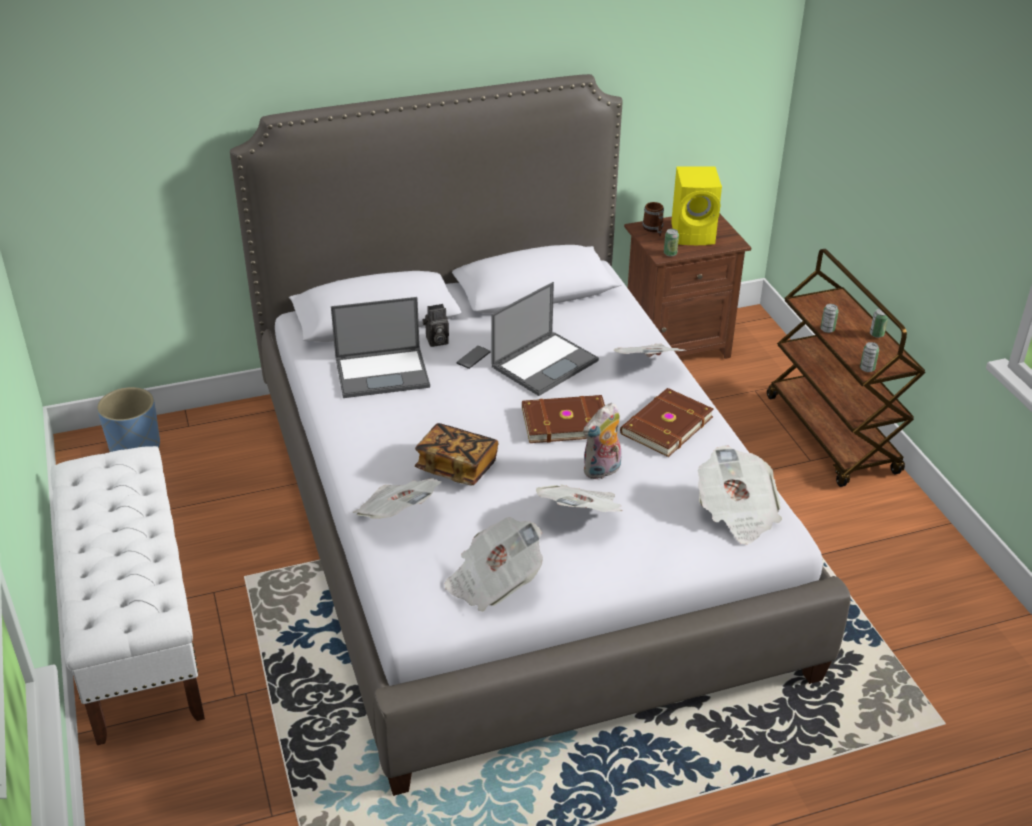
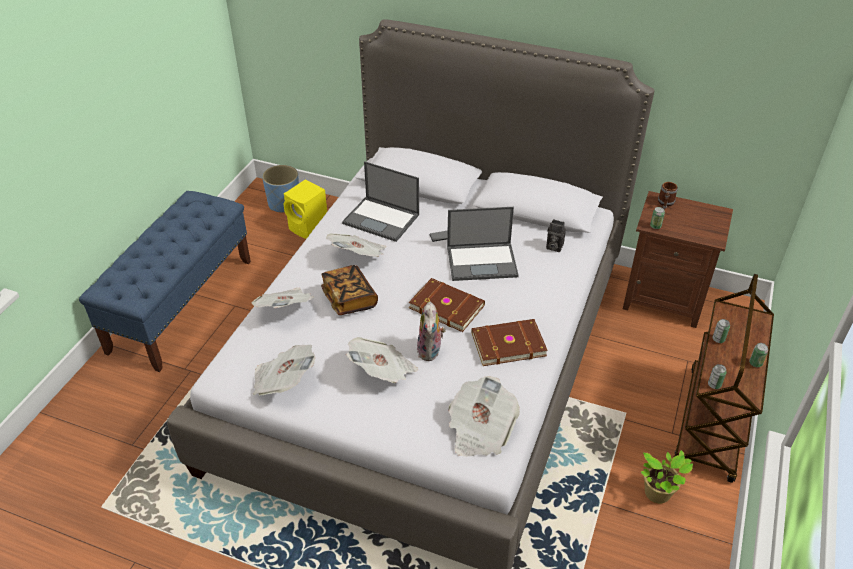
camera: 40 degrees right, 5 degrees up
white bench [51,446,205,745] -> blue bench [79,191,251,372]
camera [422,304,449,347] -> camera moved to [546,219,566,252]
plush toy [583,403,621,479] -> plush toy turned 90 degrees counterclockwise [417,302,446,361]
newspaper [614,344,686,357] -> newspaper moved to [326,233,386,257]
yellow speaker [671,166,722,245] -> yellow speaker moved to [283,180,327,239]
none -> potted plant [641,450,693,503]

